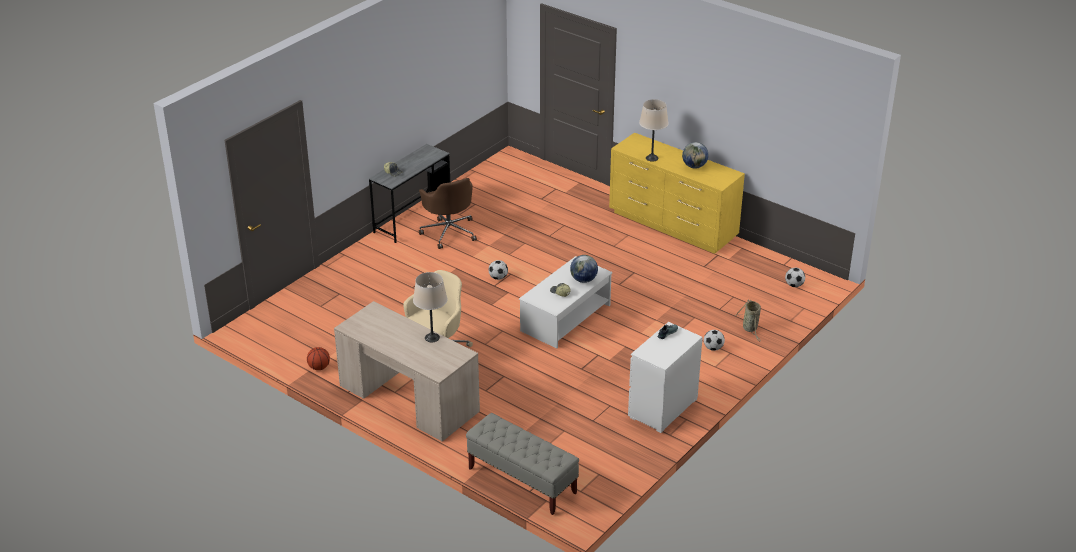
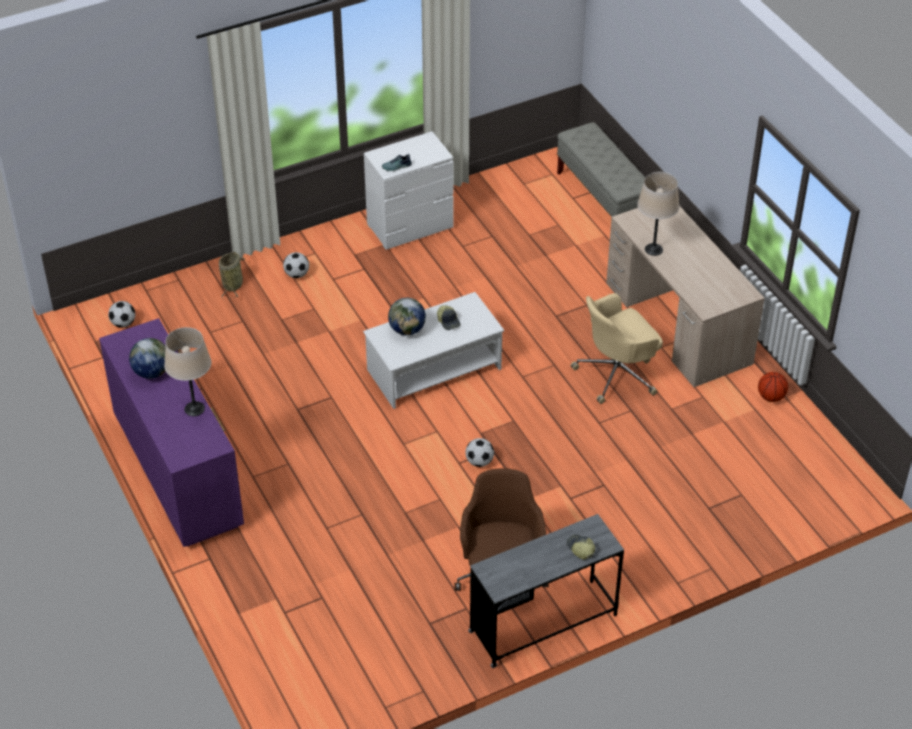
camera: 155 degrees left, 10 degrees up
yellow dresser [609,133,745,254] -> purple dresser [99,318,244,547]

